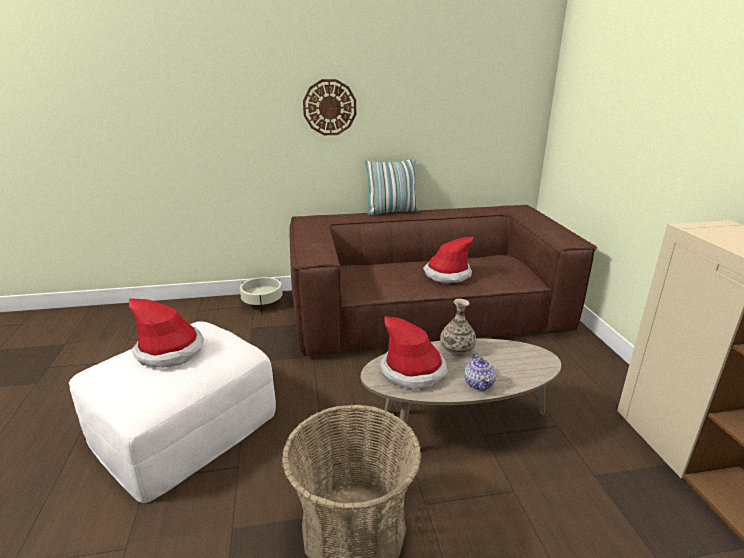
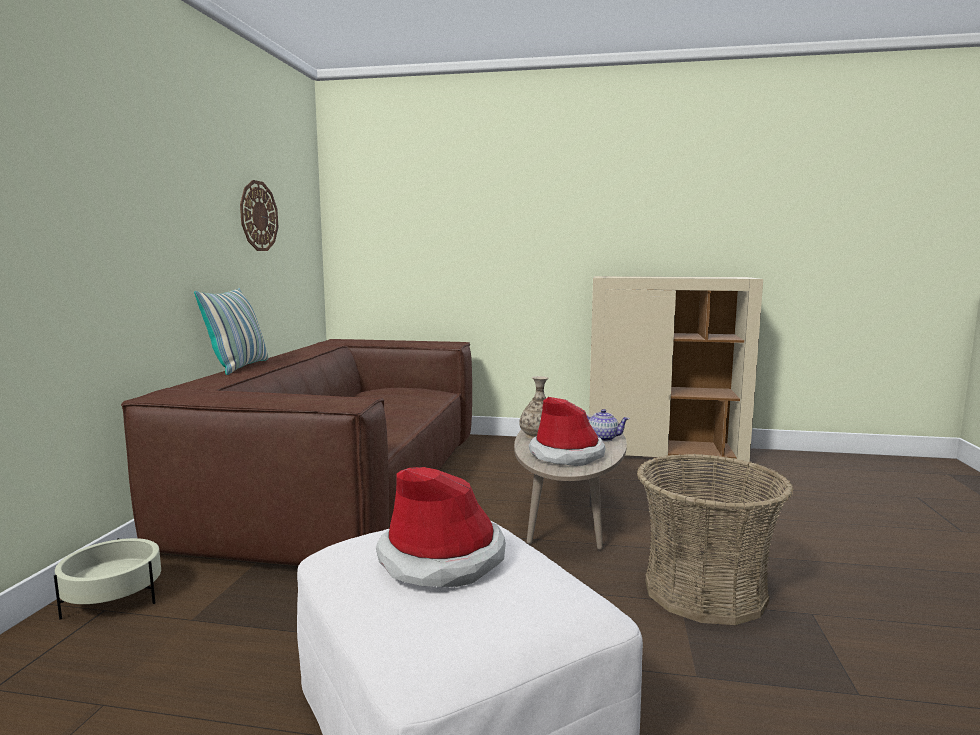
camera: 70 degrees left, 15 degrees down
wall clock [303,79,356,135] -> wall clock moved to [240,180,278,251]
hat [423,237,474,283] -> none

